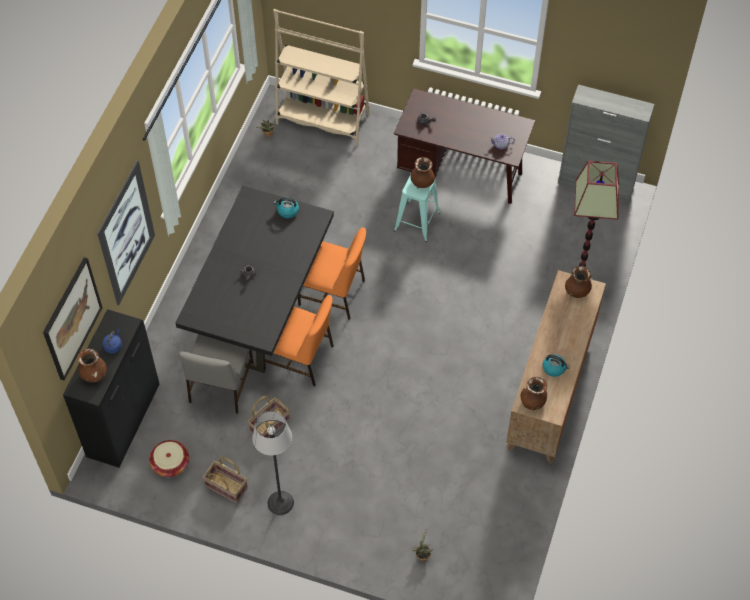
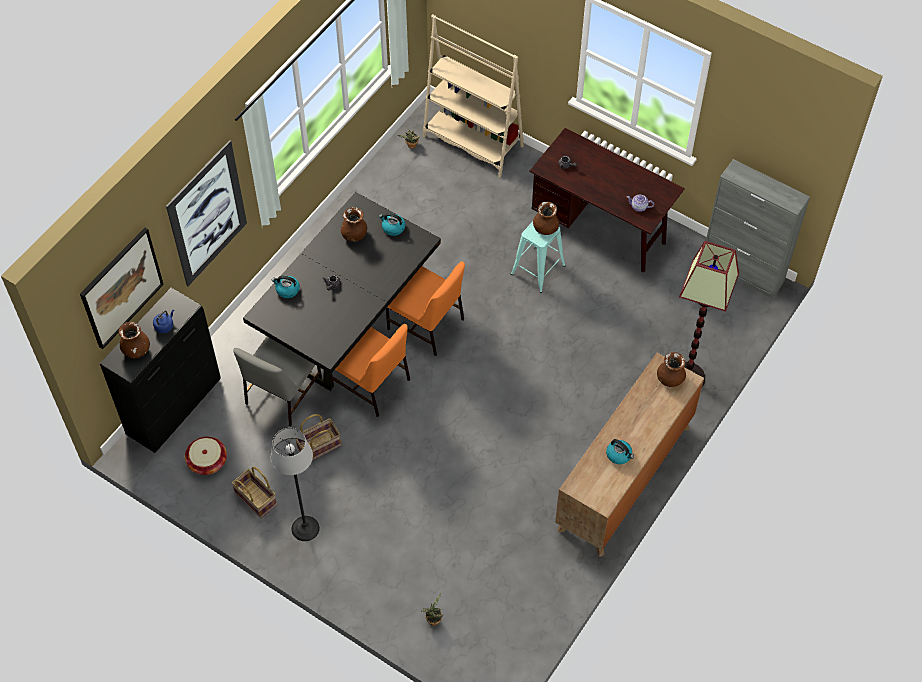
camera: 15 degrees right, 0 degrees up
brown vase [521,377,547,410] -> brown vase moved to [341,207,367,242]
none -> kettle [272,276,300,298]

